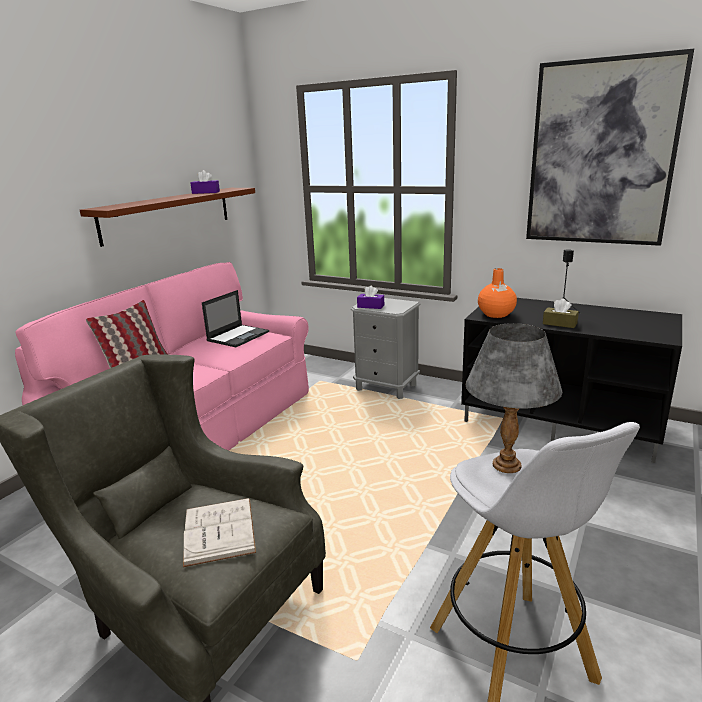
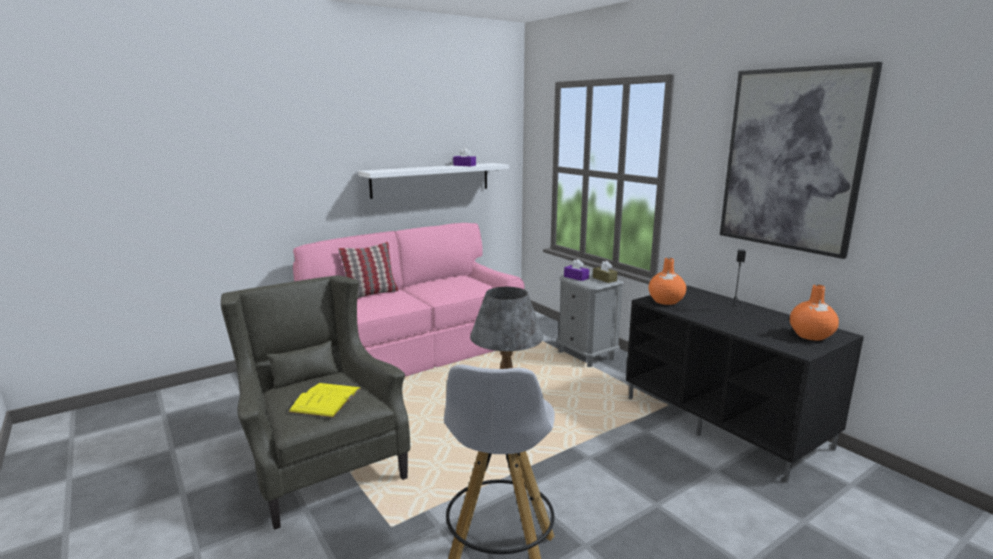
camera: 25 degrees right, 5 degrees down
brown shelf [80,188,255,247] -> white shelf [358,163,509,199]
white book [183,498,256,567] -> yellow book [289,383,361,418]
laptop [202,290,269,347] -> none
brown tissue box [543,299,579,328] -> brown tissue box moved to [593,260,617,283]
none -> orange vase [790,285,839,341]

